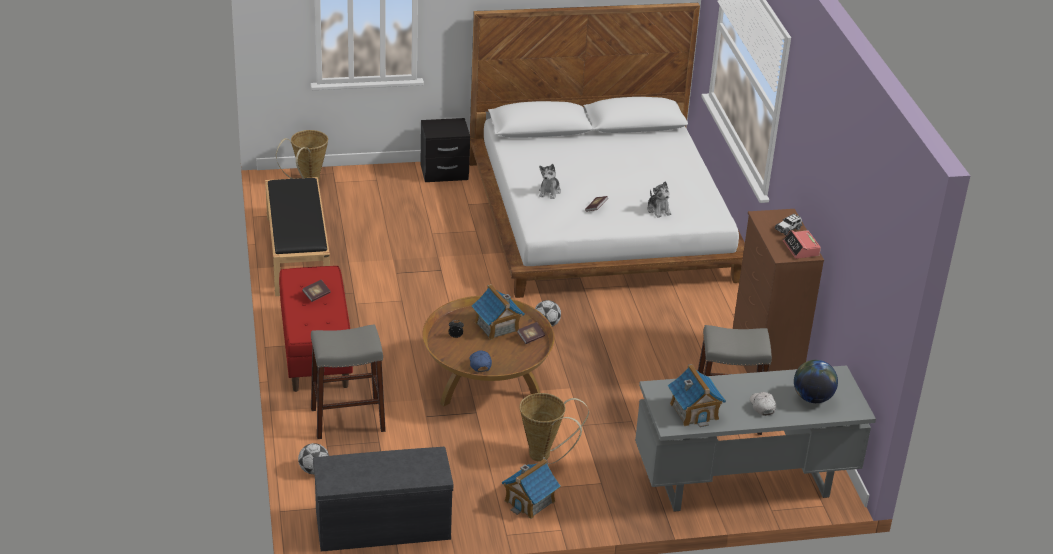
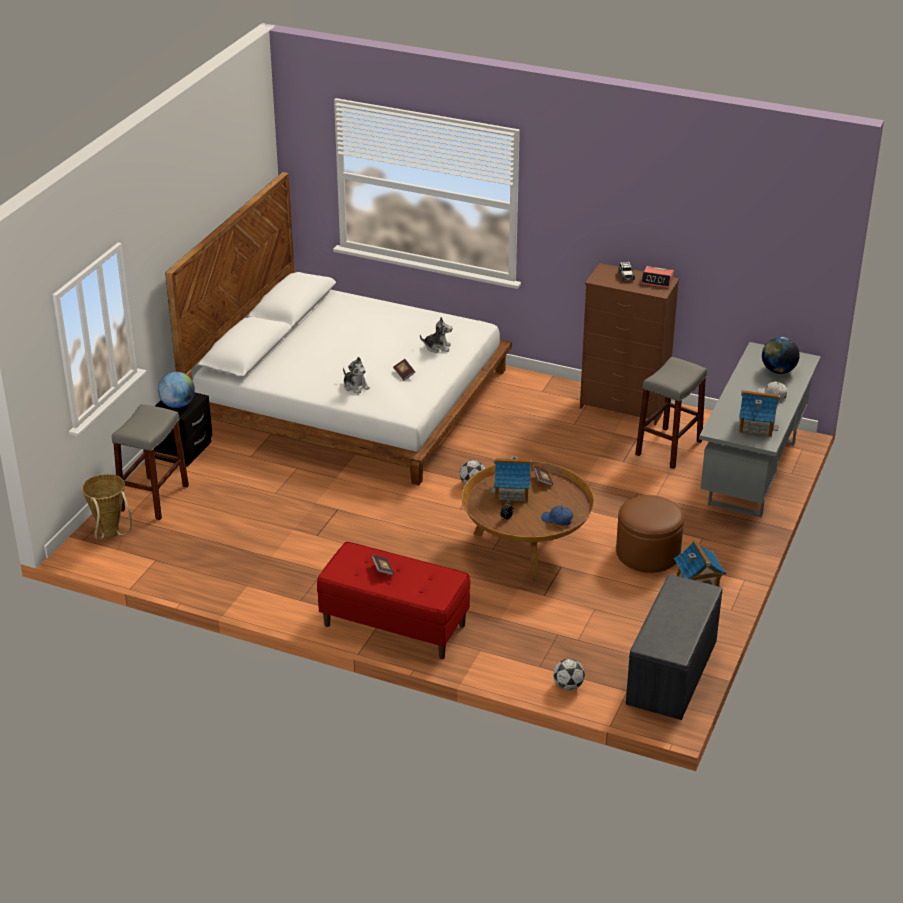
camera: 55 degrees left, 0 degrees up
black bench [265,177,330,296] -> none
grey stool [311,324,386,439] -> grey stool moved to [112,404,189,520]
basket [520,393,589,464] -> brown ottoman [616,495,684,573]
none -> globe [158,372,195,408]

